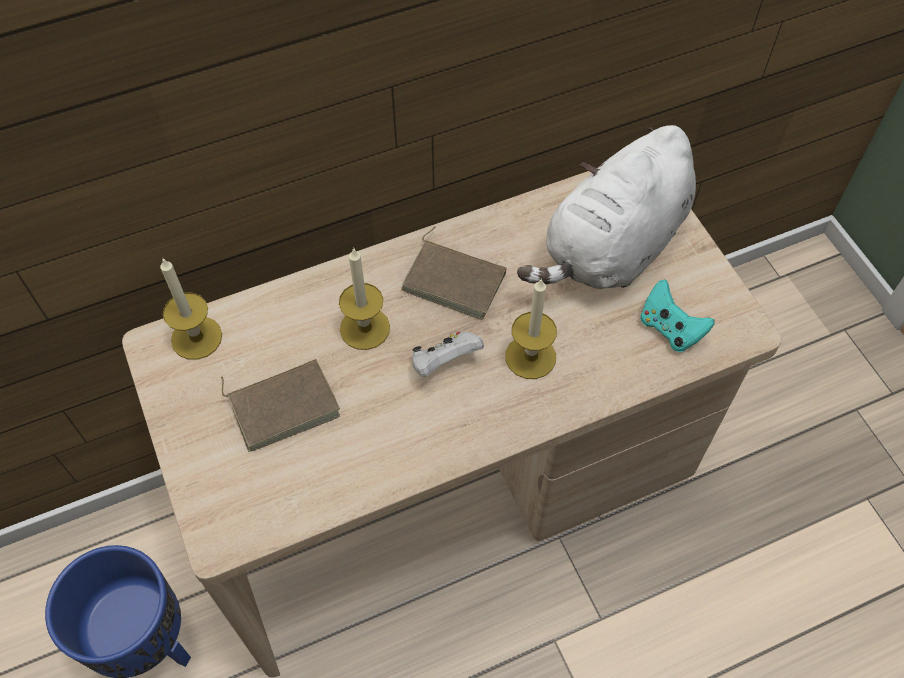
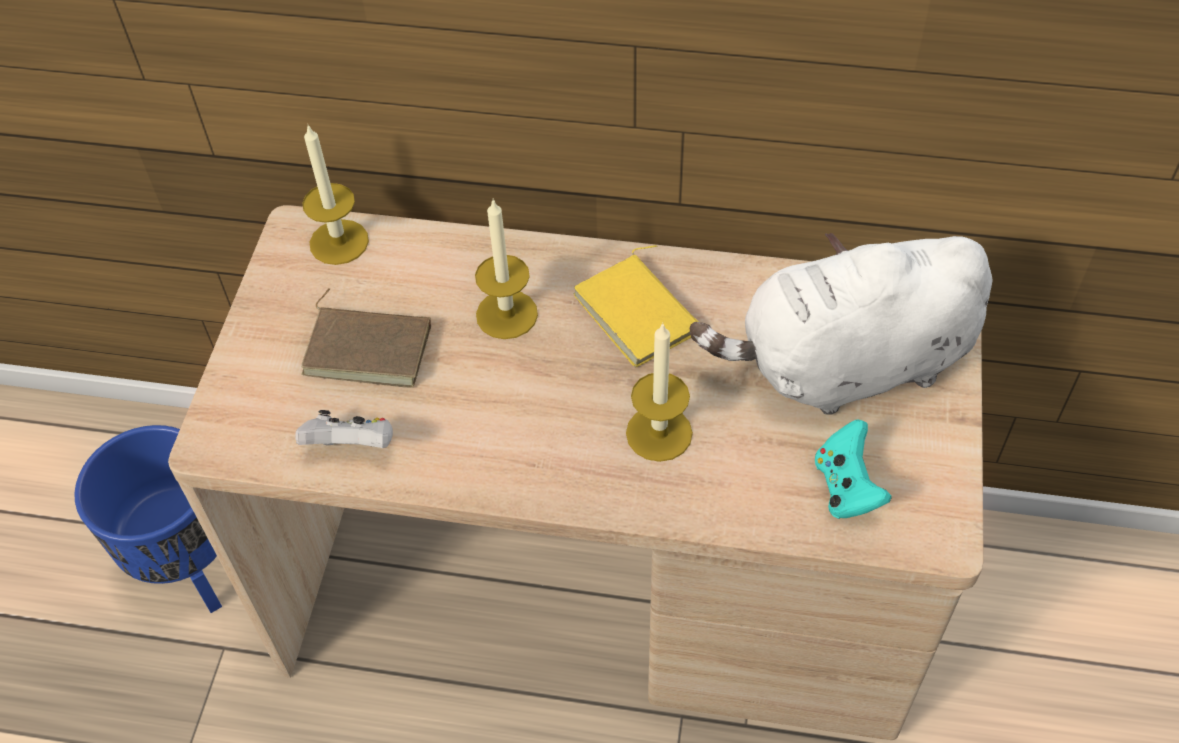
camera: 35 degrees right, 5 degrees down
brown book [401,226,507,320] -> yellow book [573,245,699,368]
white game controller [412,332,484,377] -> white game controller moved to [295,410,393,448]

